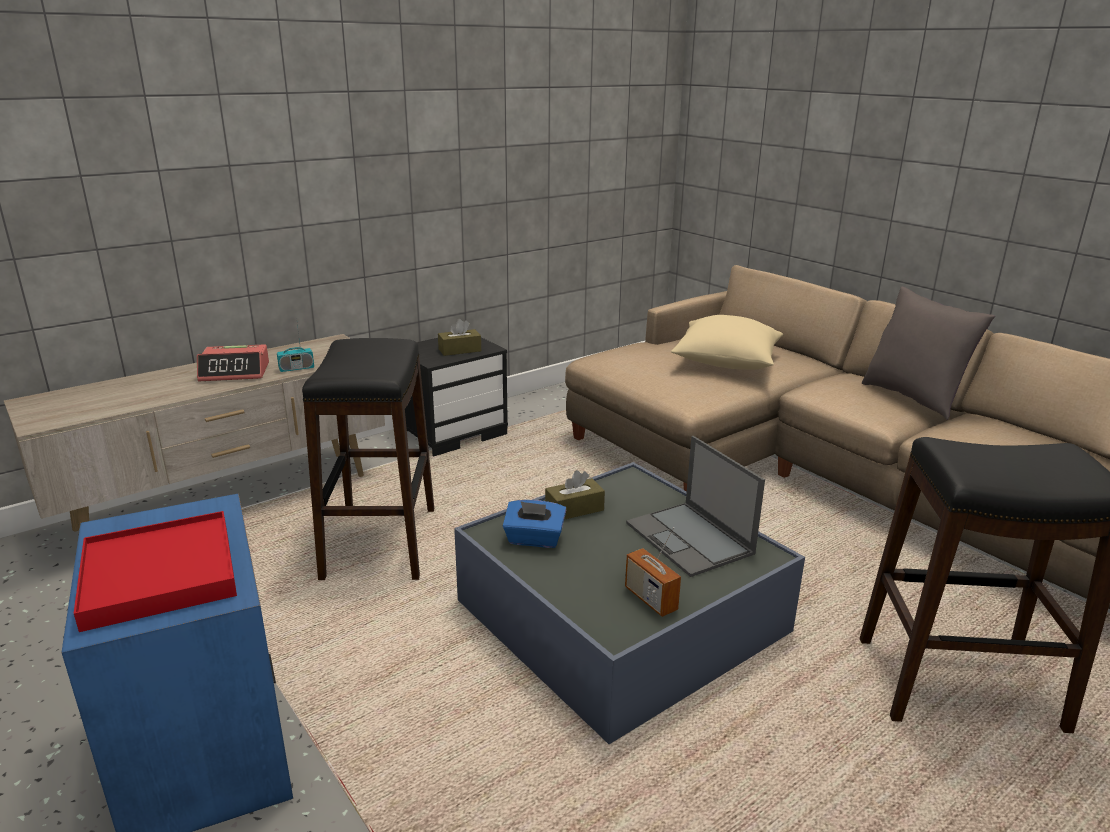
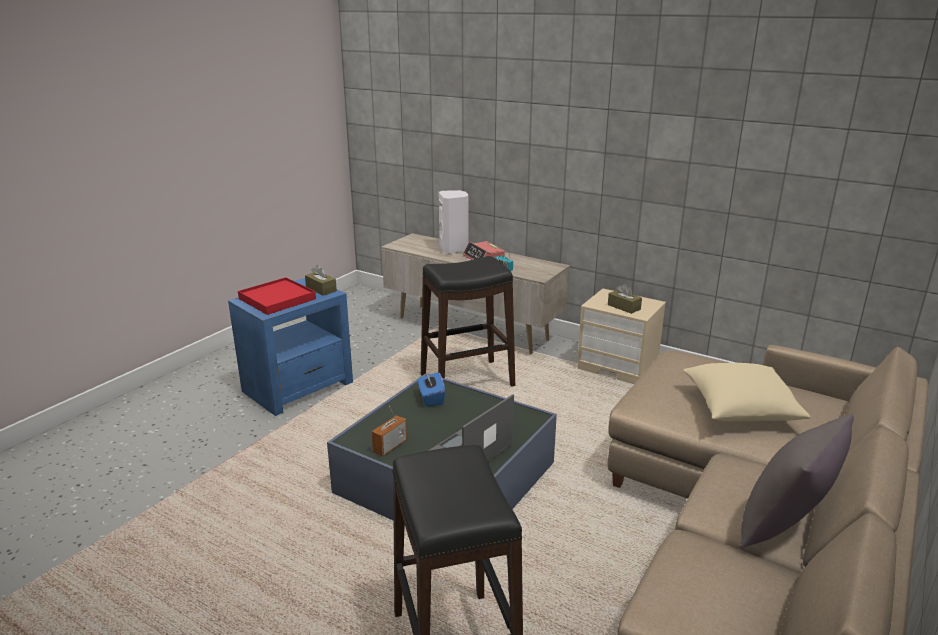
camera: 70 degrees right, 0 degrees up
black nightstand [405,337,508,457] -> beige nightstand [577,289,666,384]
brown tissue box [545,470,605,520] -> brown tissue box moved to [305,265,337,296]
none -> white speaker [439,190,469,254]

